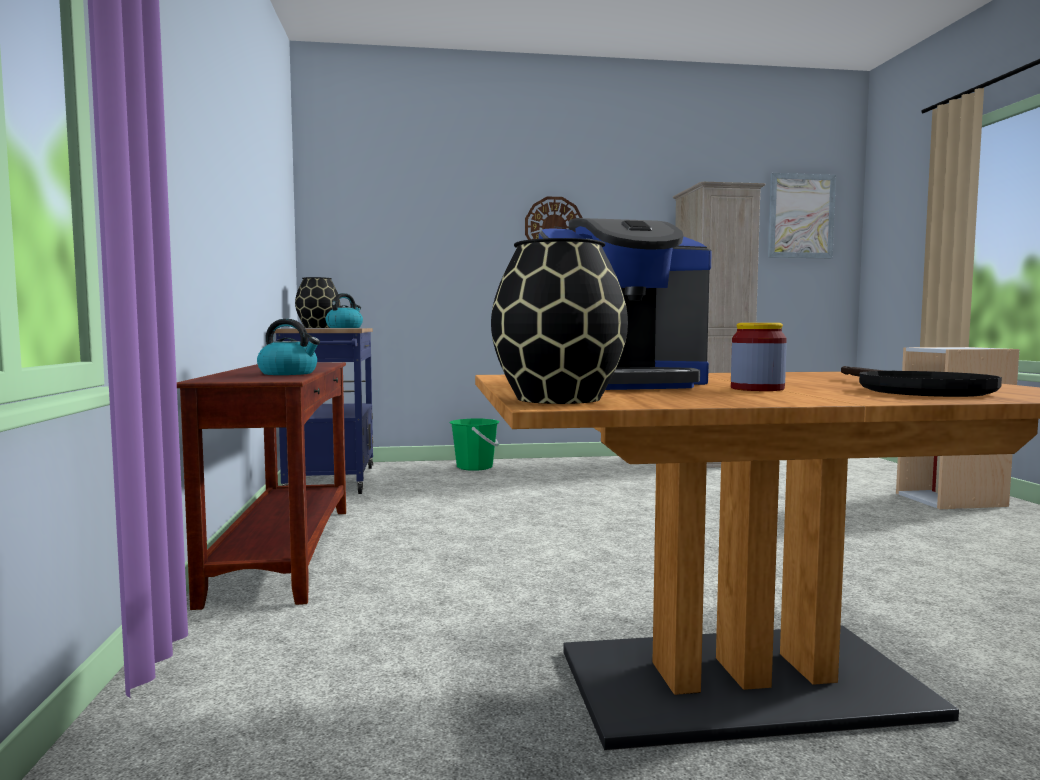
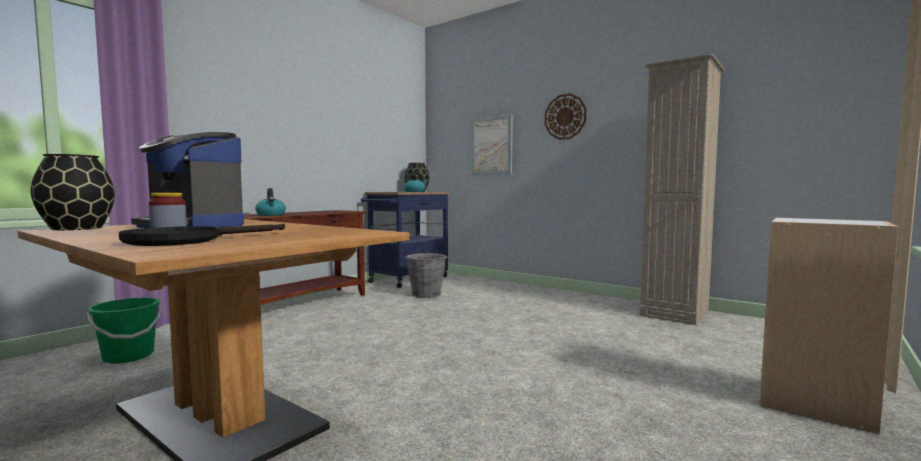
camera: 45 degrees right, 0 degrees up
green bucket [450,419,499,471] -> green bucket moved to [87,297,162,364]
picture [768,173,836,258] -> picture moved to [471,114,513,175]
none -> grey bucket [403,253,448,298]

